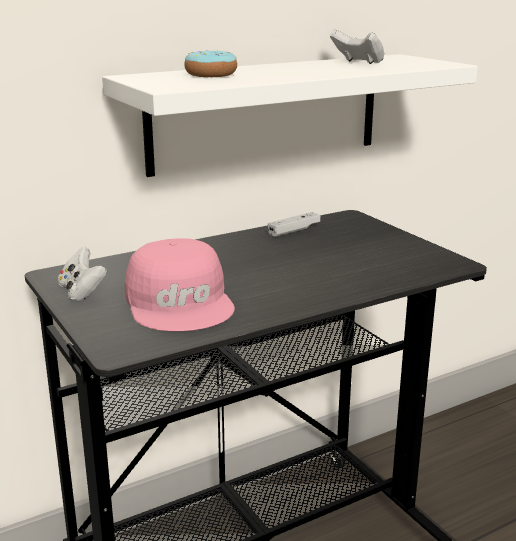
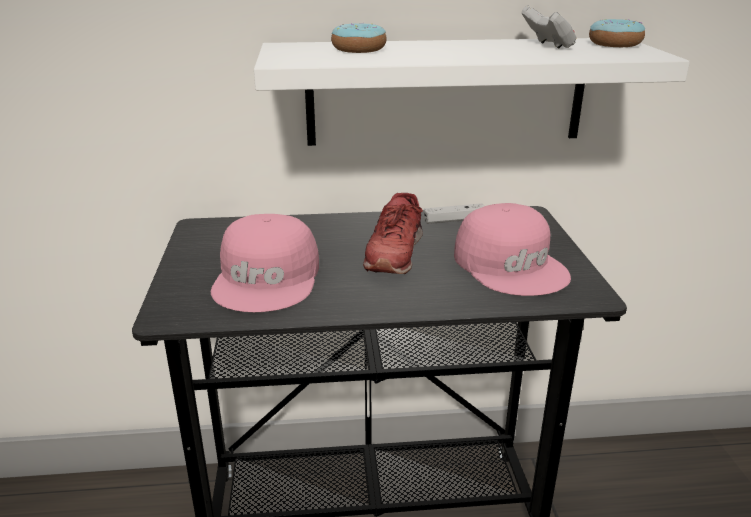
camera: 25 degrees right, 5 degrees up
white game controller [58,246,107,302] -> none
none -> red shoe [363,193,423,274]
none -> pink cap [454,203,571,296]
none -> donut [589,19,645,47]

